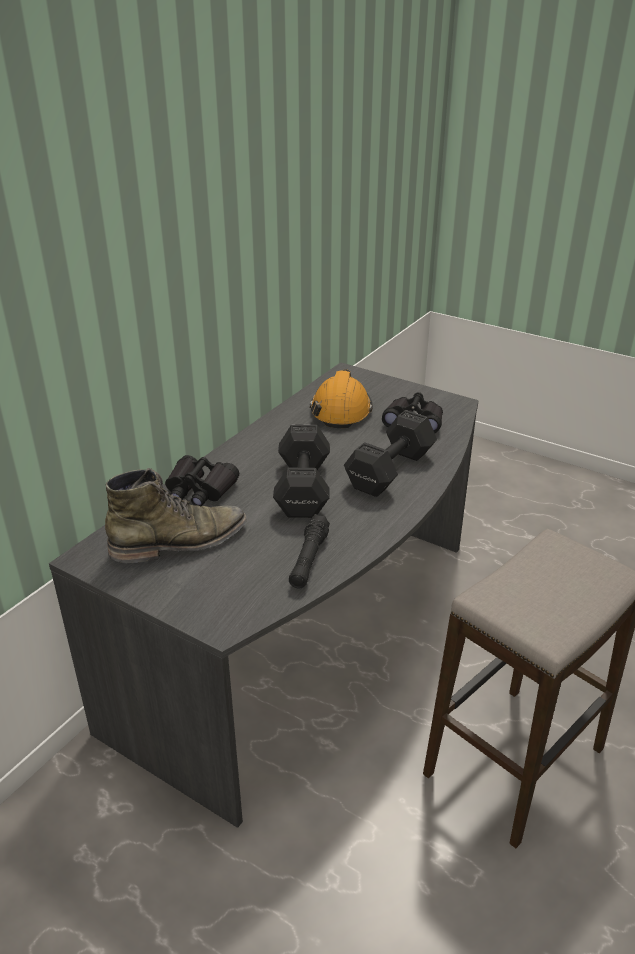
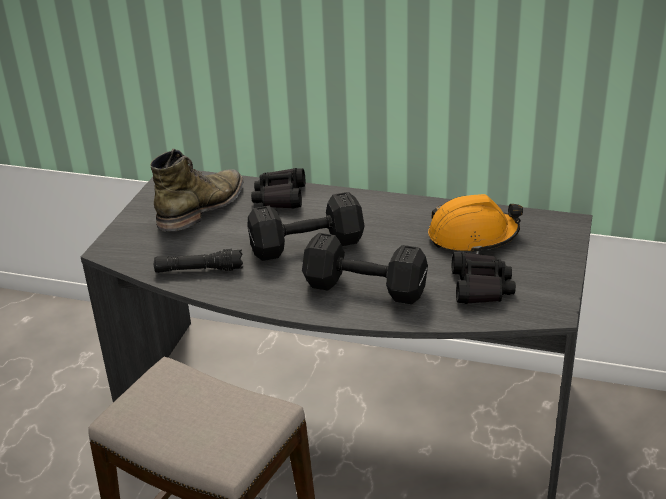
camera: 75 degrees right, 0 degrees up
green boot [105,468,247,563] -> green boot turned 105 degrees counterclockwise [150,149,244,232]

